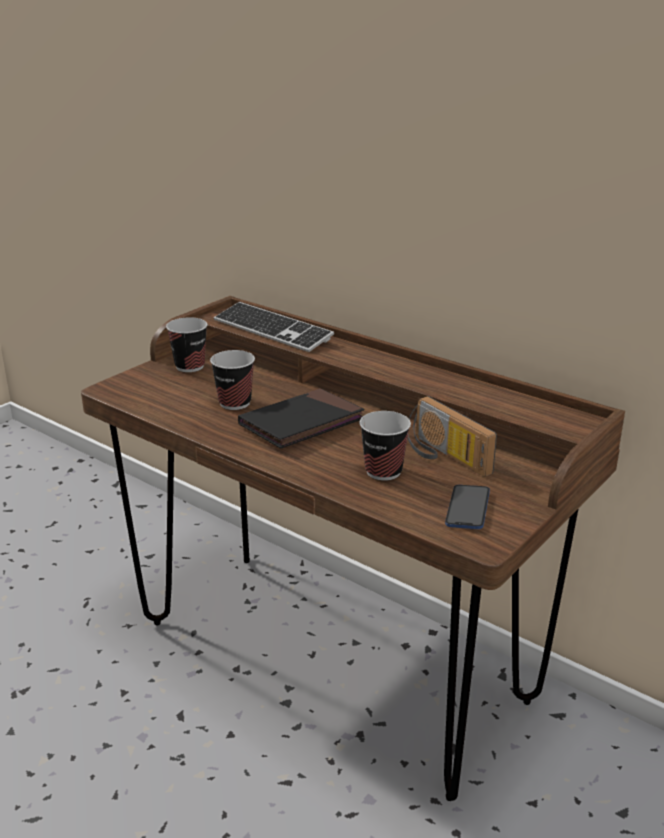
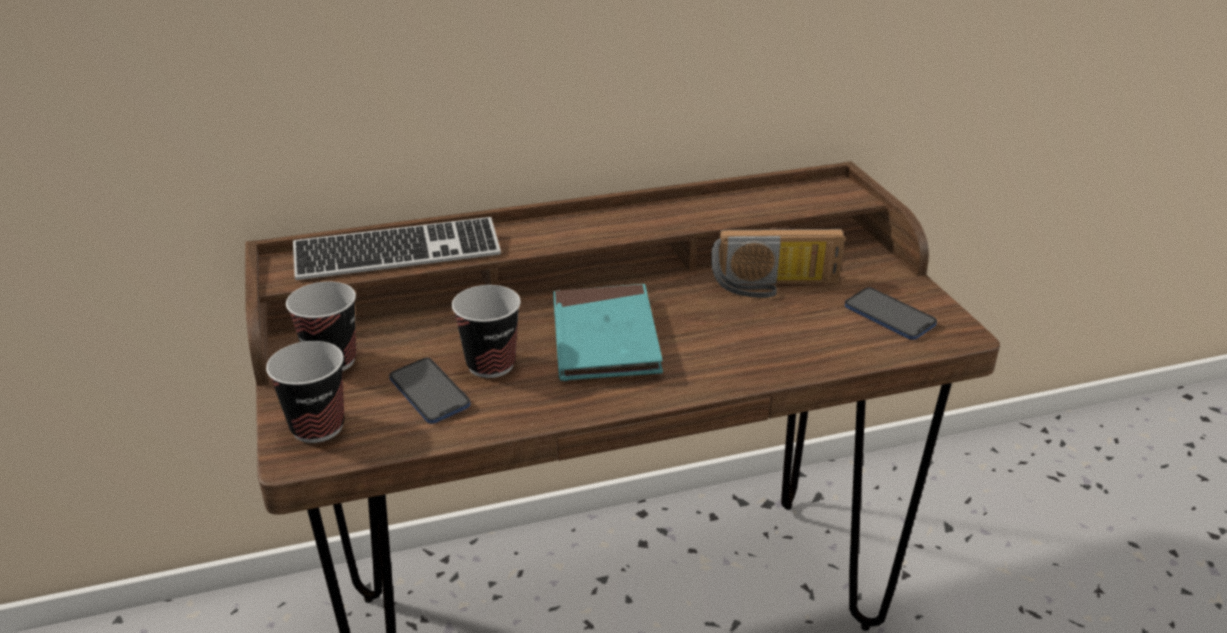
camera: 55 degrees left, 5 degrees up
black book [238,388,364,449] -> turquoise book [553,284,663,381]
cup [359,411,411,481] -> cup moved to [266,341,344,443]
none -> phone [389,358,471,424]

